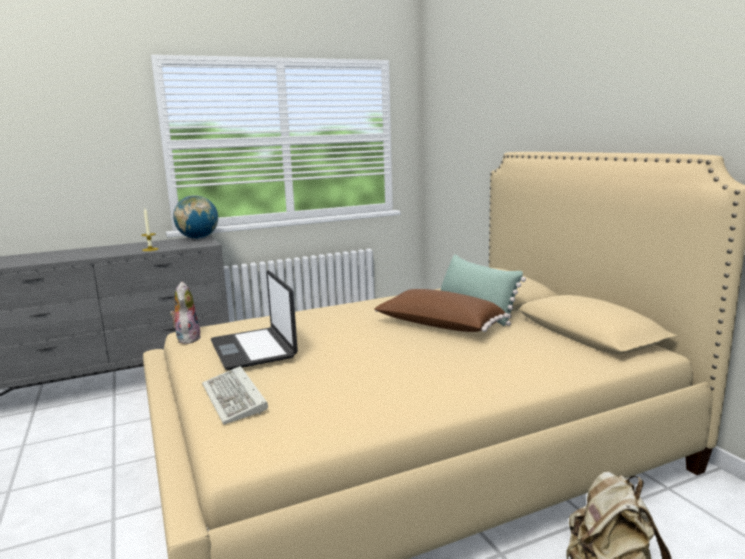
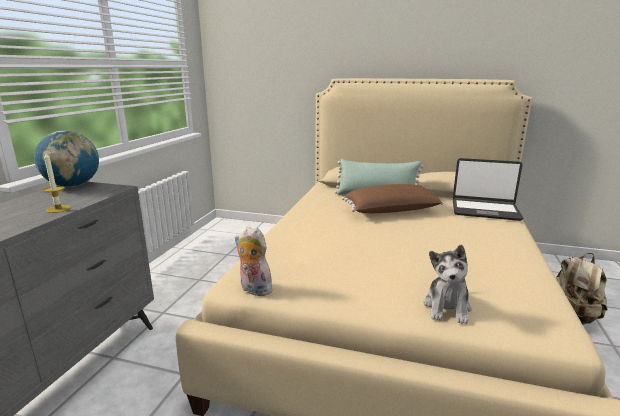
camera: 50 degrees left, 5 degrees up
keyboard [202,366,268,424] -> plush toy [424,244,472,324]
laptop [210,270,298,370] -> laptop moved to [453,158,523,221]

